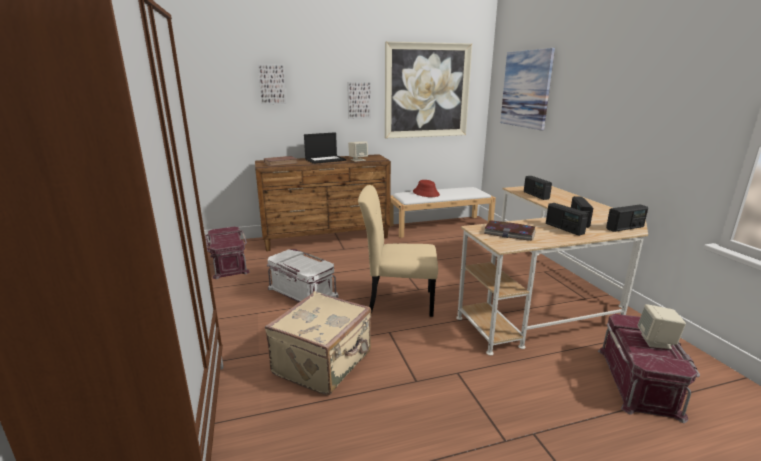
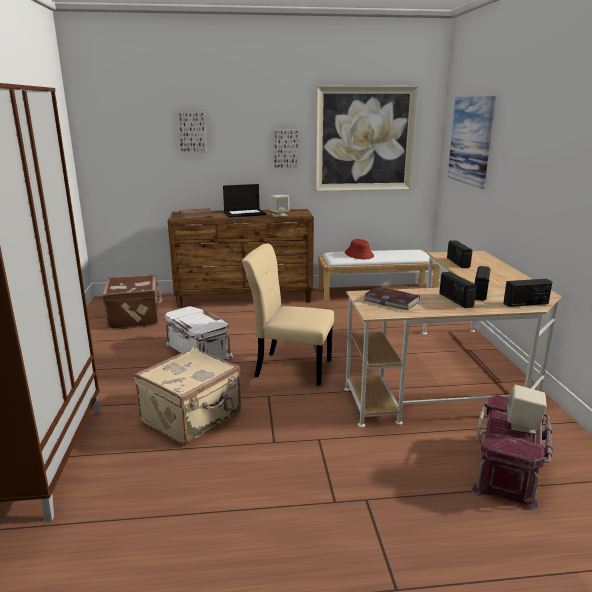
camera: 10 degrees right, 0 degrees up
red storage box [205,227,250,279] -> brown suitcase [102,275,162,330]

